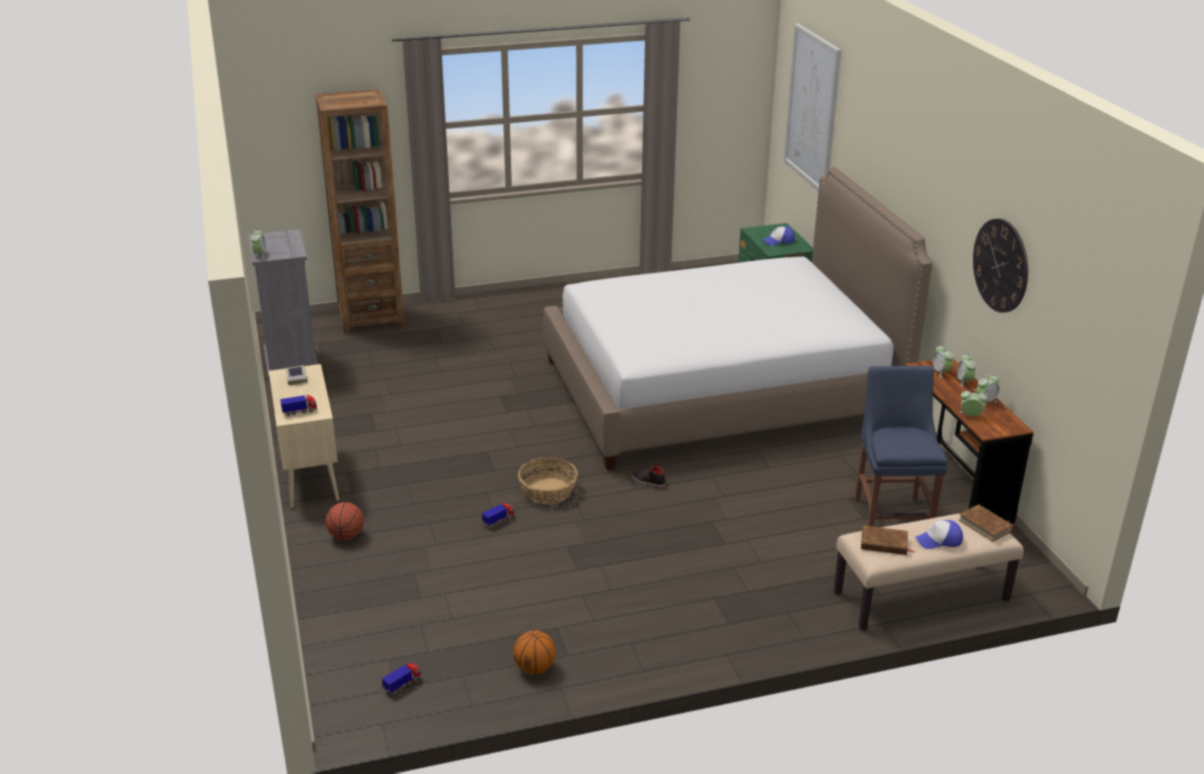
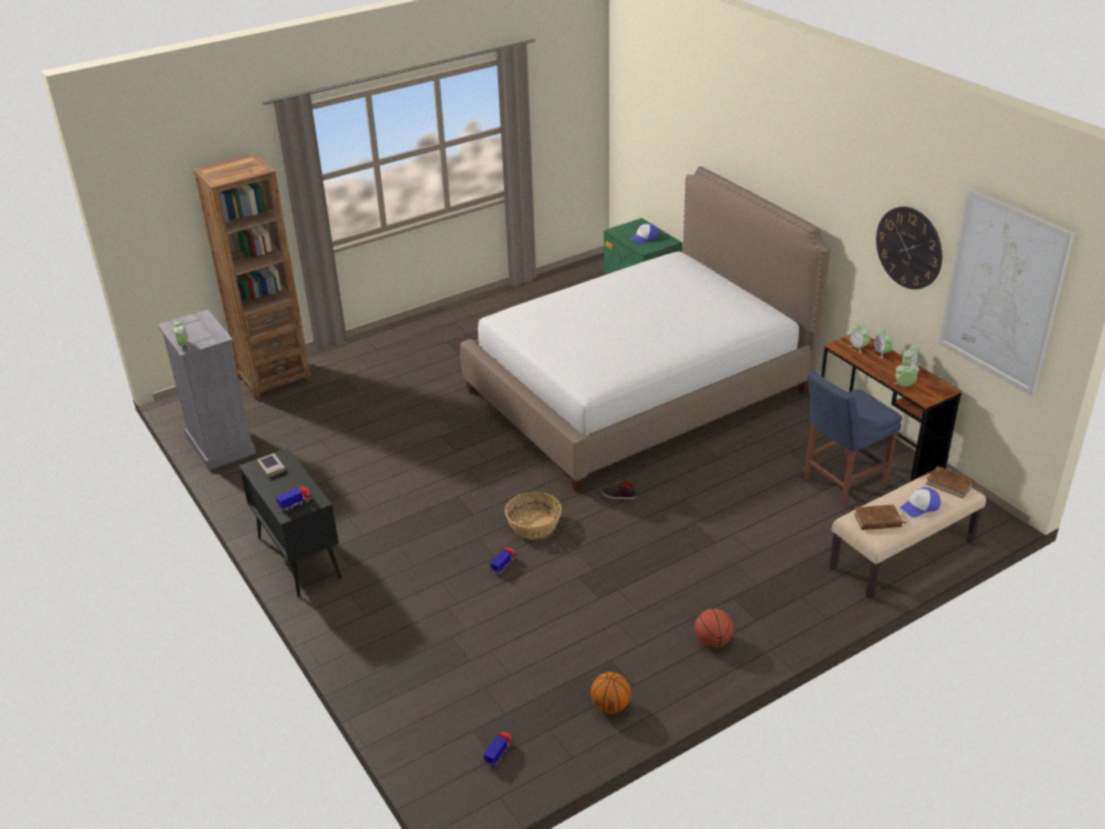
camera: 15 degrees left, 5 degrees up
beige cabinet [269,364,339,508] -> black cabinet [239,448,342,597]
basketball [326,502,364,540] -> basketball moved to [695,608,734,647]
picture [783,23,841,191] -> picture moved to [938,187,1075,396]
blue chair [855,366,948,527] -> blue chair turned 105 degrees counterclockwise [803,370,902,507]

